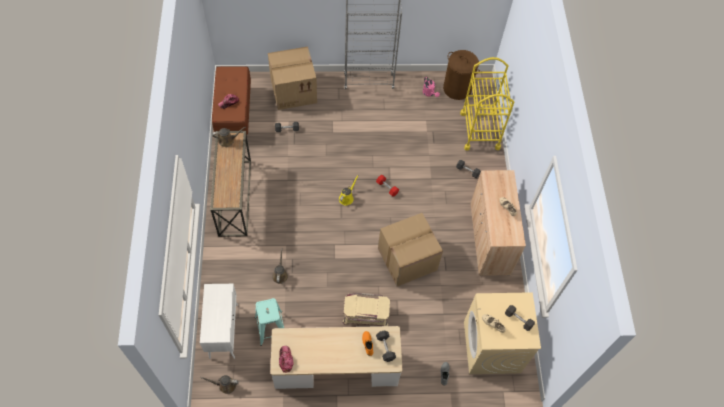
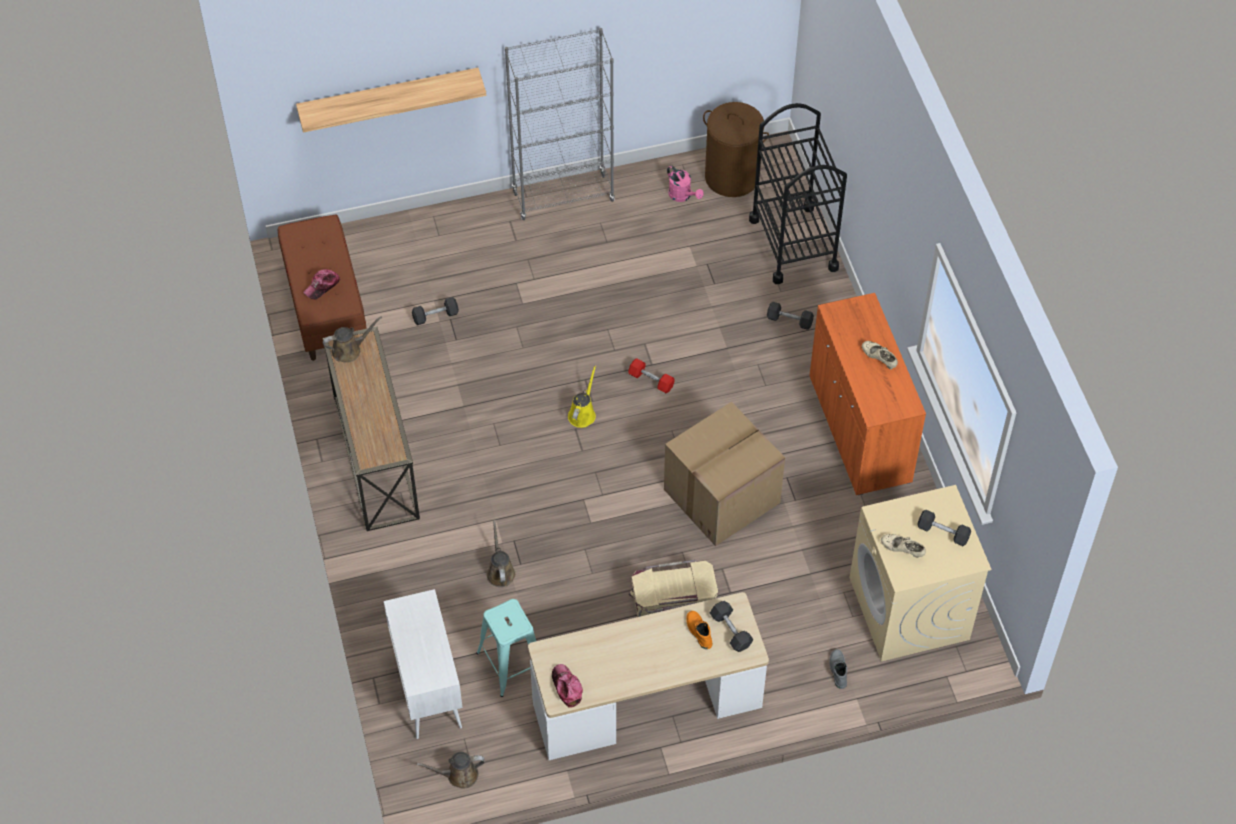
camera: 10 degrees left, 5 degrees down
cardboard box [268,47,317,110] -> none
yellow cart [460,57,514,151] -> black cart [749,103,847,284]
beige cabinet [471,170,526,276] -> orange cabinet [809,293,926,496]
none -> shelf [296,68,486,133]

